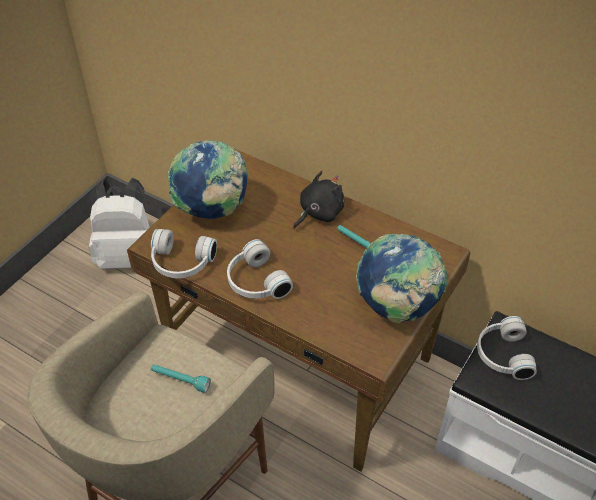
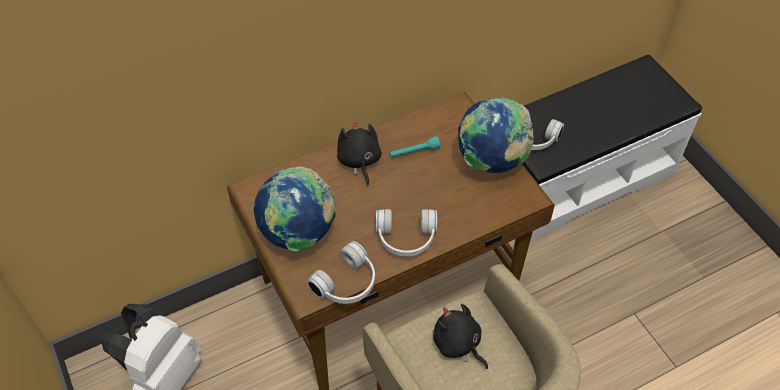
camera: 60 degrees left, 5 degrees up
turquoise flashlight [151,365,211,393] -> black plush toy [433,304,488,369]

